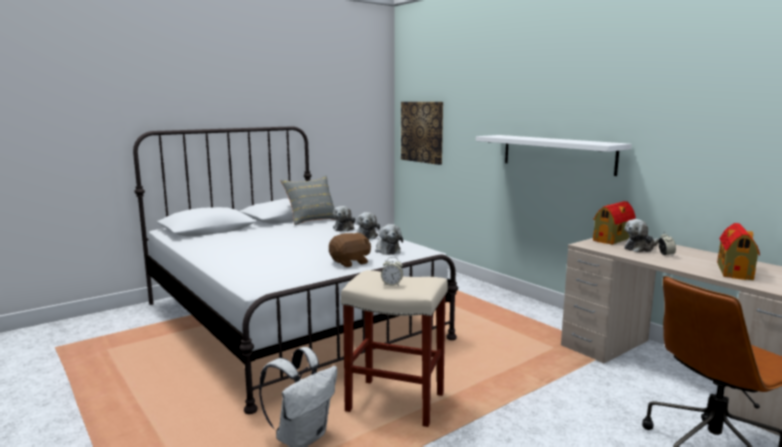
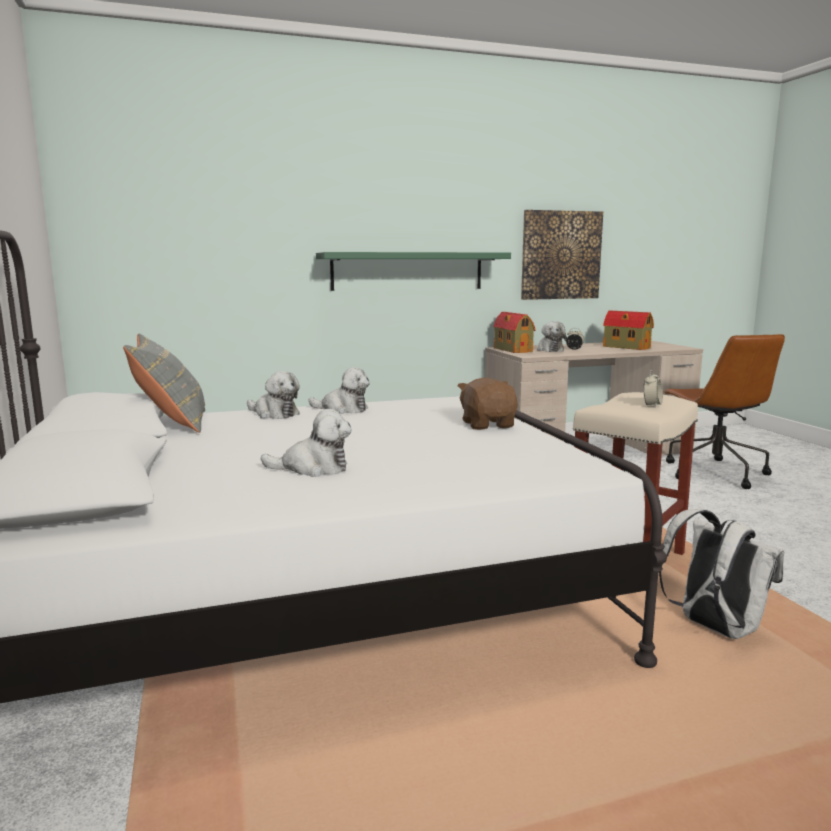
camera: 70 degrees left, 0 degrees up
plush toy [375,224,403,255] -> plush toy moved to [261,409,352,477]
picture [401,102,443,165] -> picture moved to [521,210,603,300]
white shelf [476,135,632,176] -> green shelf [316,252,511,291]

